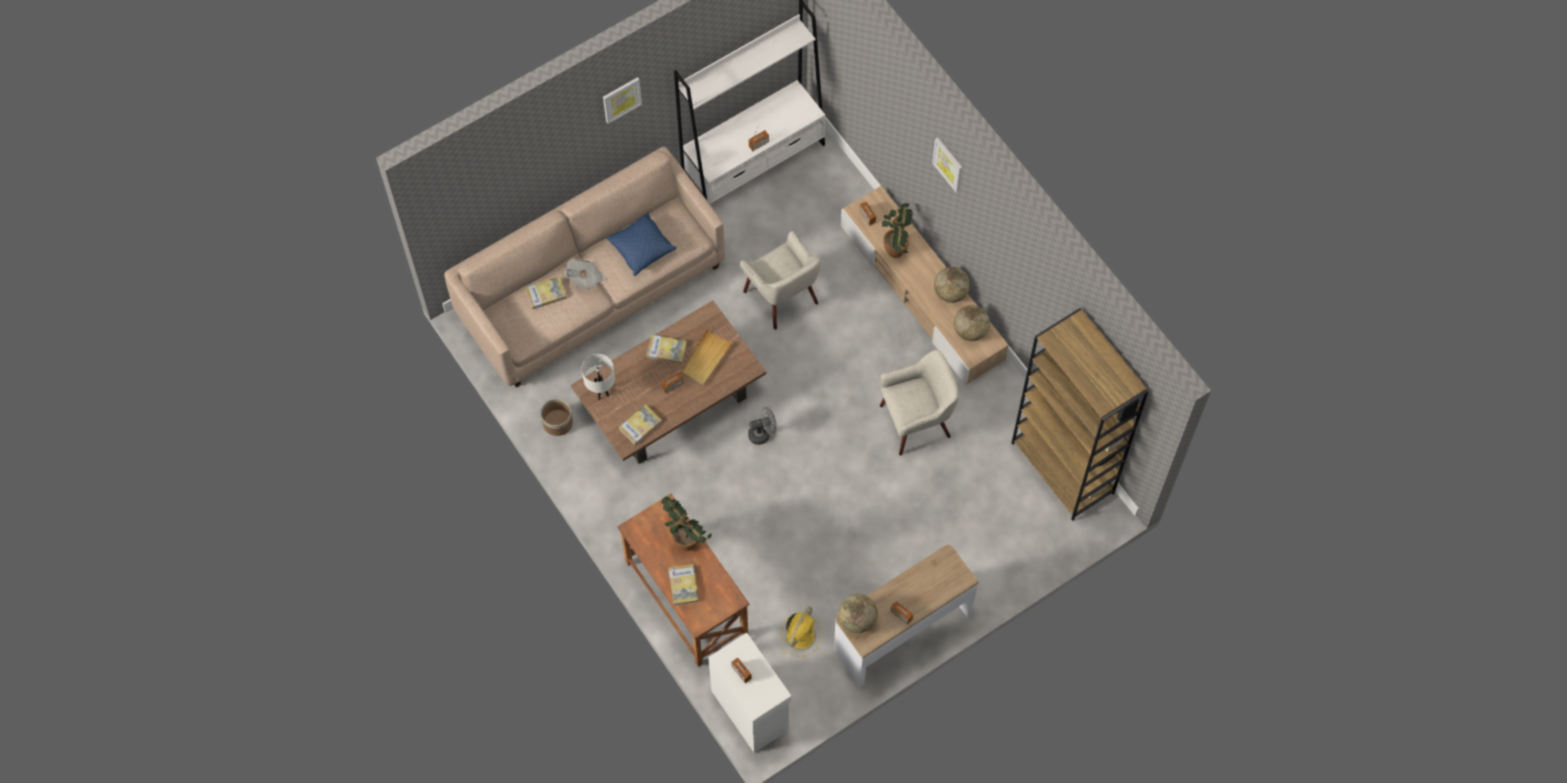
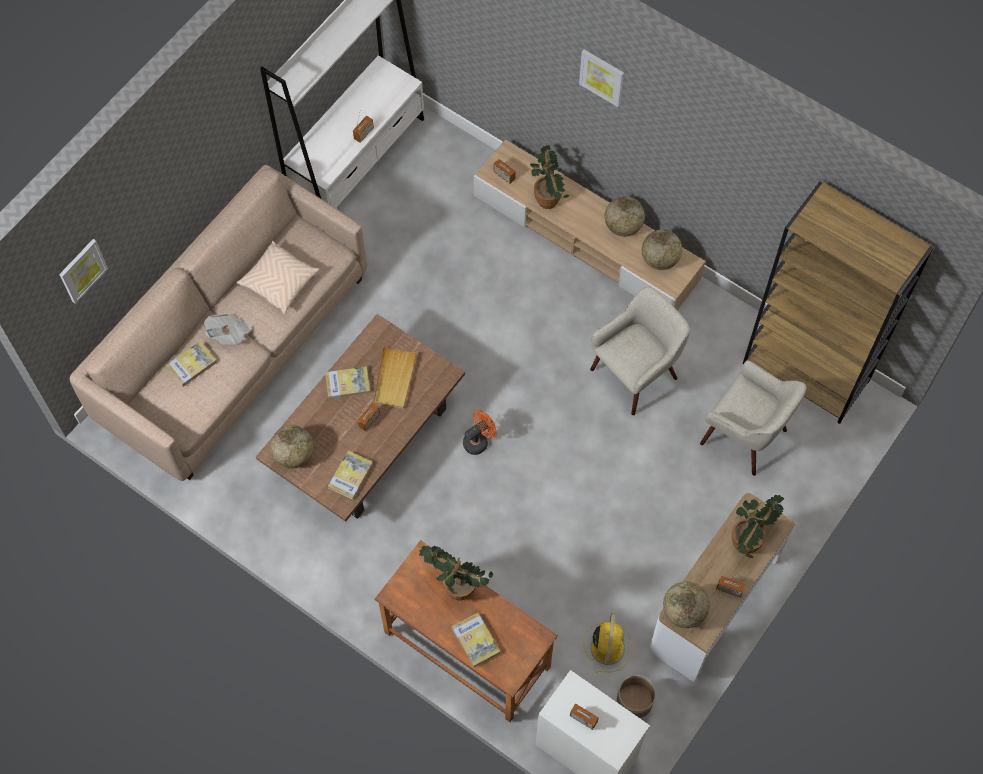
camera: 20 degrees left, 0 degrees up
planter [541,399,573,436] -> planter moved to [617,675,656,718]
white table lamp [582,354,615,400] -> globe [270,425,314,468]
picture [603,77,642,124] -> picture moved to [59,239,108,304]
blue pillow [606,212,677,276] -> beige pillow [237,241,319,314]
beige armchair [740,231,821,330] -> beige armchair moved to [700,360,806,476]
grey fan [748,407,777,445] -> orange fan [463,410,496,455]
none -> potted plant [732,495,784,558]

